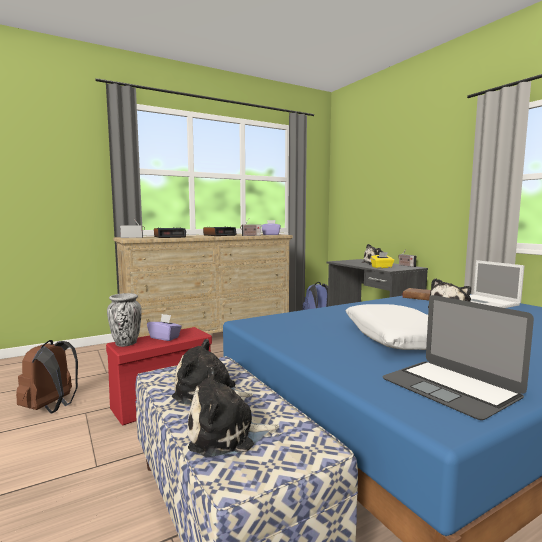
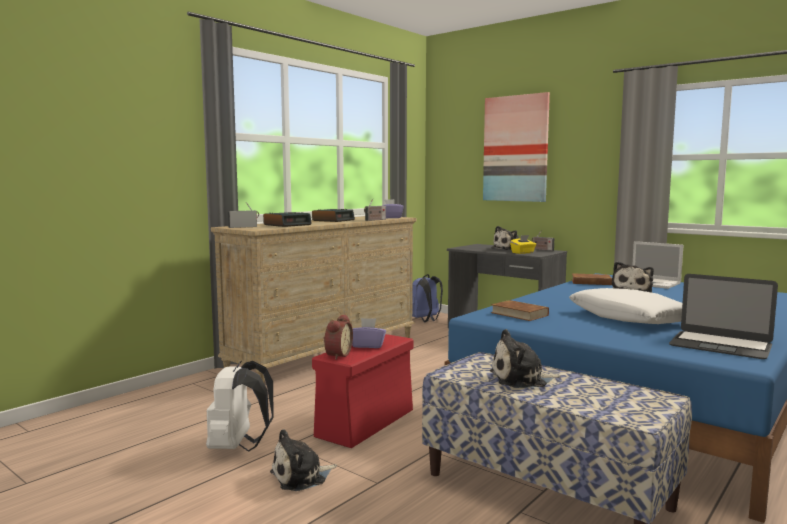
camera: 20 degrees left, 0 degrees up
brown backpack [16,340,78,413] -> white backpack [206,361,273,452]
vase [107,293,142,347] -> alarm clock [324,314,353,360]
plush toy [188,367,279,457] -> plush toy moved to [270,429,337,491]
none -> picture [483,92,550,202]
none -> brown book [491,300,549,321]

